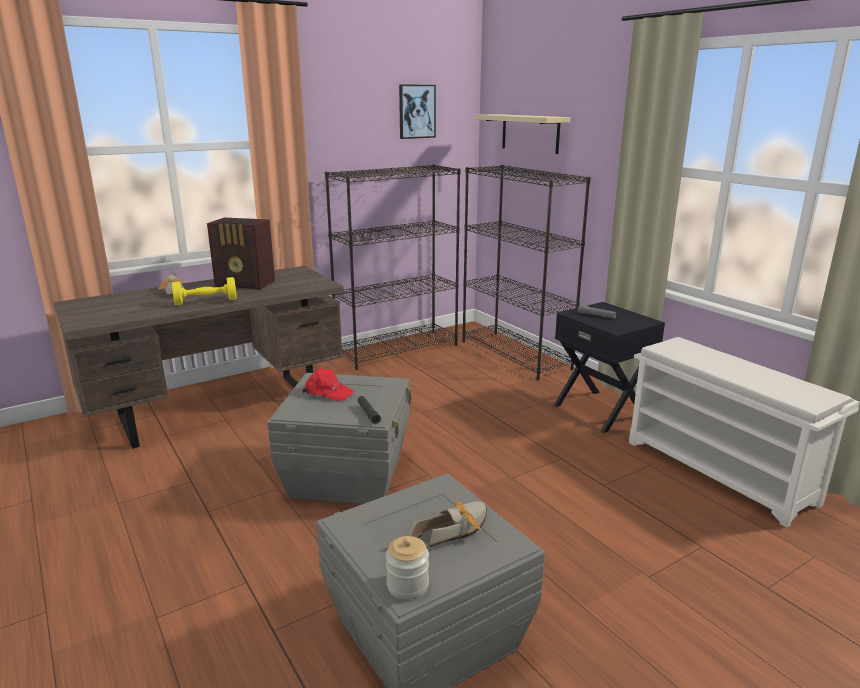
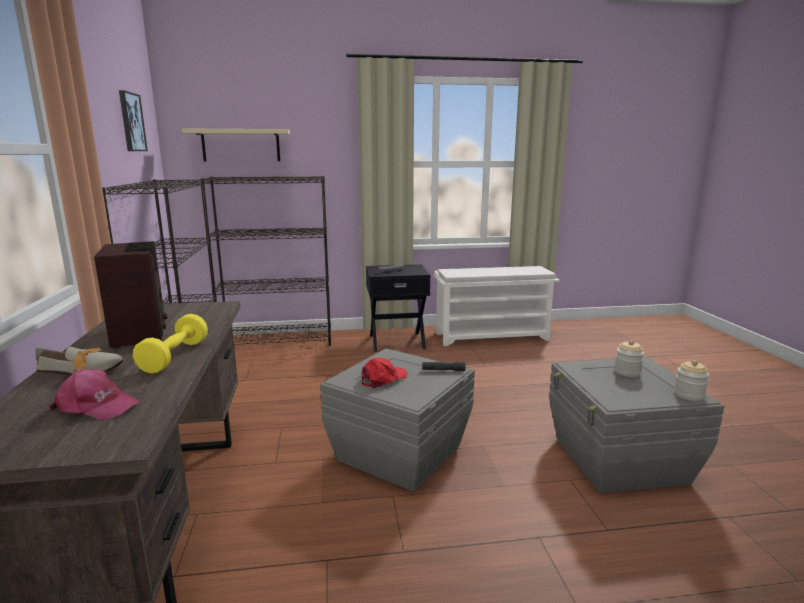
camera: 65 degrees left, 5 degrees down
radio [207,218,275,290] -> radio turned 60 degrees counterclockwise [94,241,167,349]
shoe [410,501,487,547] -> jar [614,340,644,377]
none -> pink cap [49,369,140,420]

